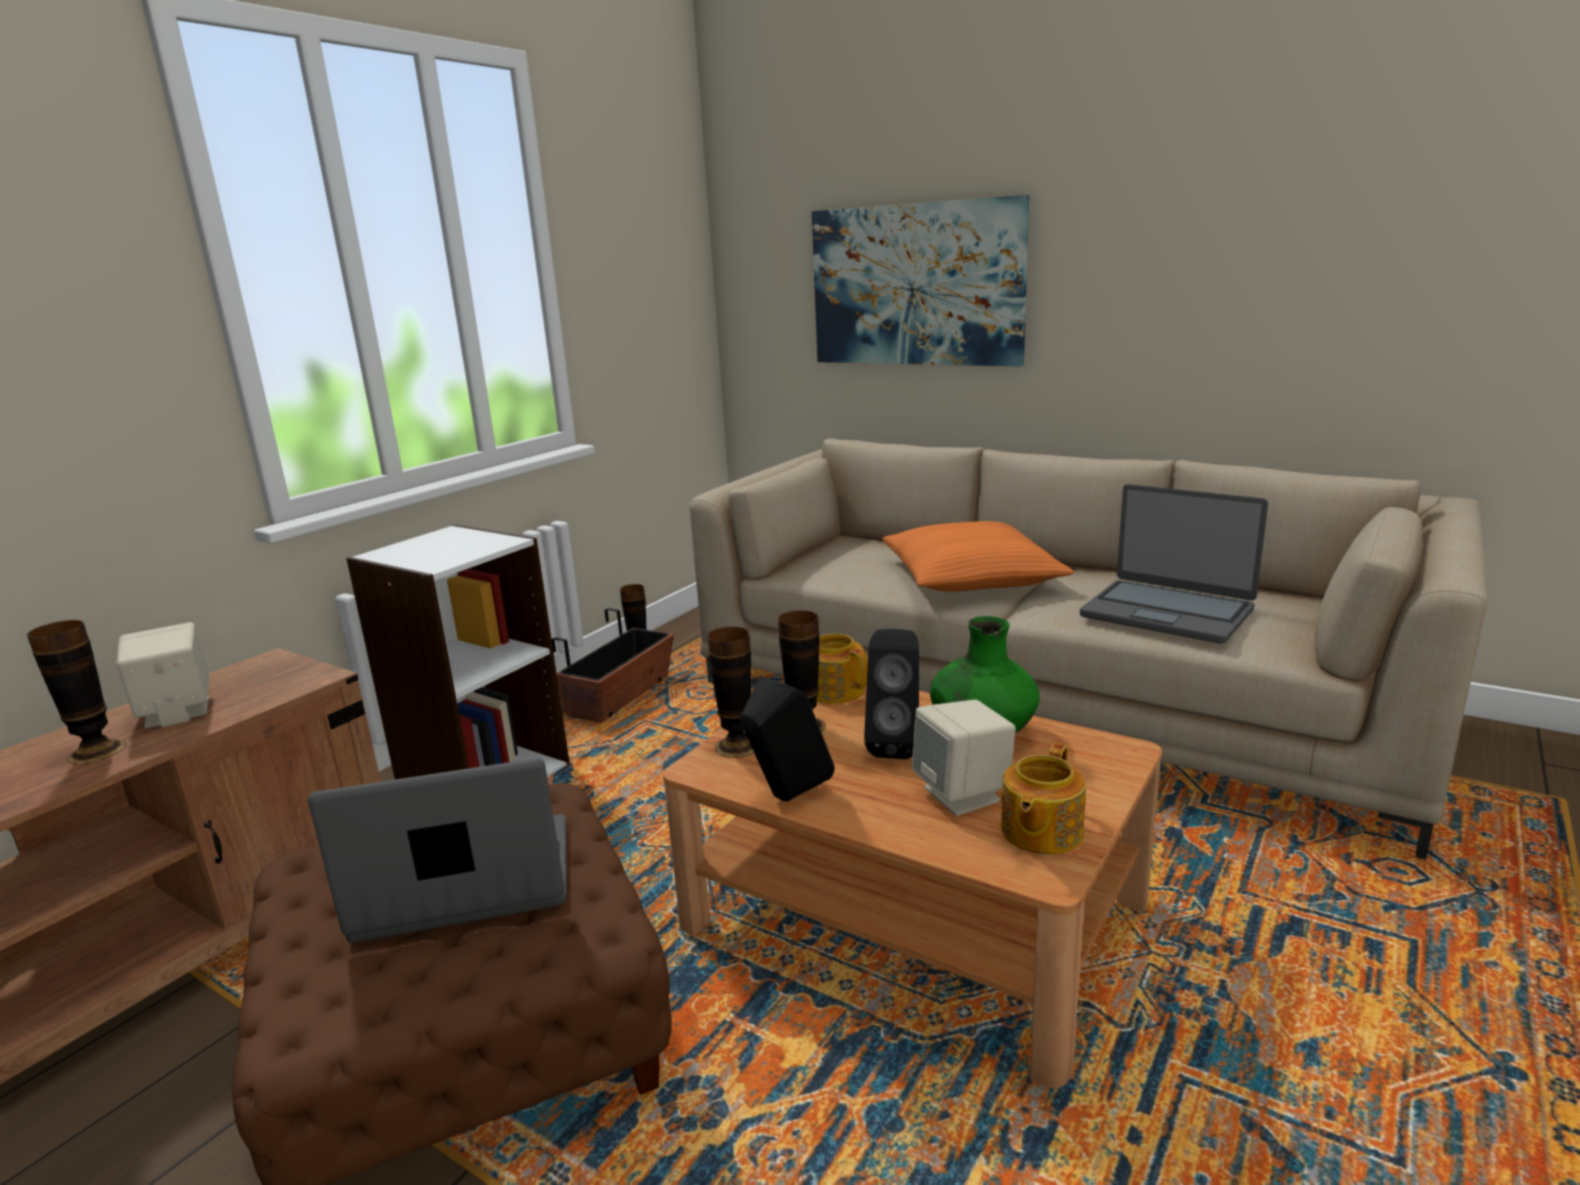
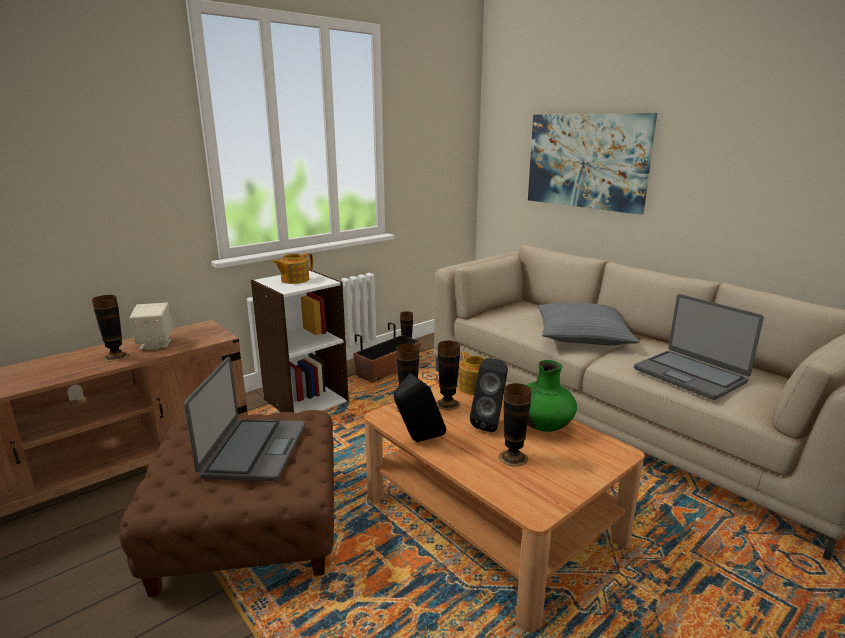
camera: 15 degrees right, 0 degrees up
laptop [308,758,567,943] -> laptop turned 90 degrees clockwise [184,357,305,481]
orange pillow [883,521,1074,592] -> grey pillow [538,302,639,346]
beige speaker [912,699,1016,816] -> vase [499,383,532,467]
teapot [1001,743,1086,855] -> teapot moved to [273,253,313,284]

